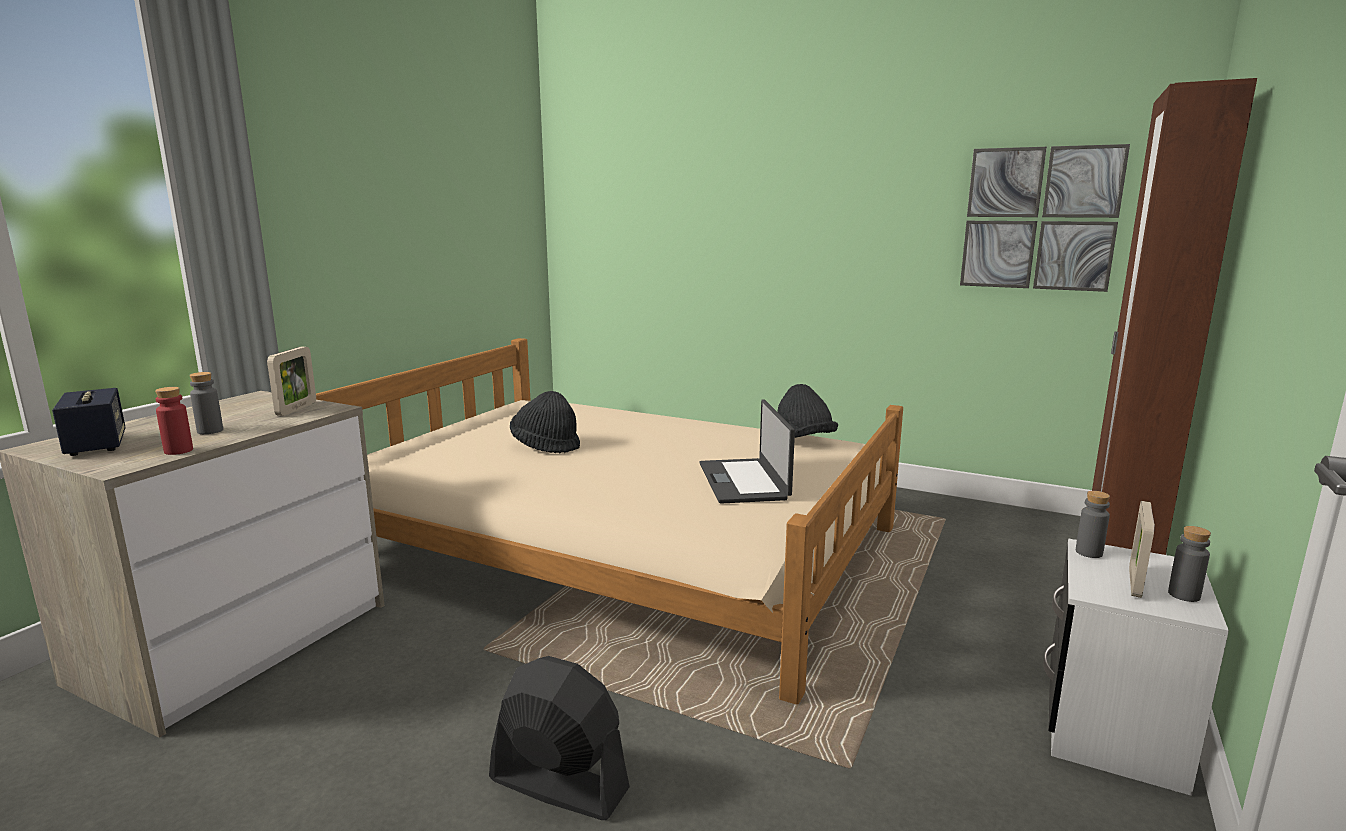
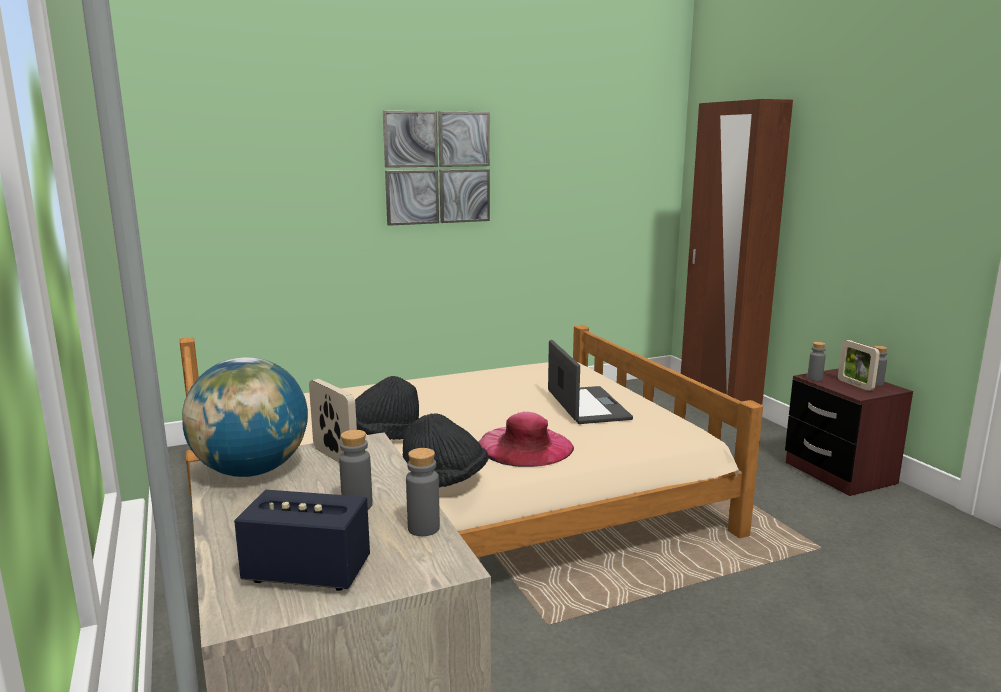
camera: 50 degrees left, 0 degrees up
red bottle [155,387,193,455] -> grey bottle [406,448,440,536]
black fan [489,656,630,820] -> none
laptop [700,399,795,504] -> laptop turned 135 degrees counterclockwise [548,340,633,424]
black hat [777,384,838,438] -> black hat moved to [403,414,488,488]
picture [960,144,1130,292] -> picture moved to [383,110,490,226]
white nightstand [1043,539,1229,796] -> brown nightstand [785,368,913,496]
none -> globe [182,357,308,477]
none -> pink hat [478,412,574,467]

